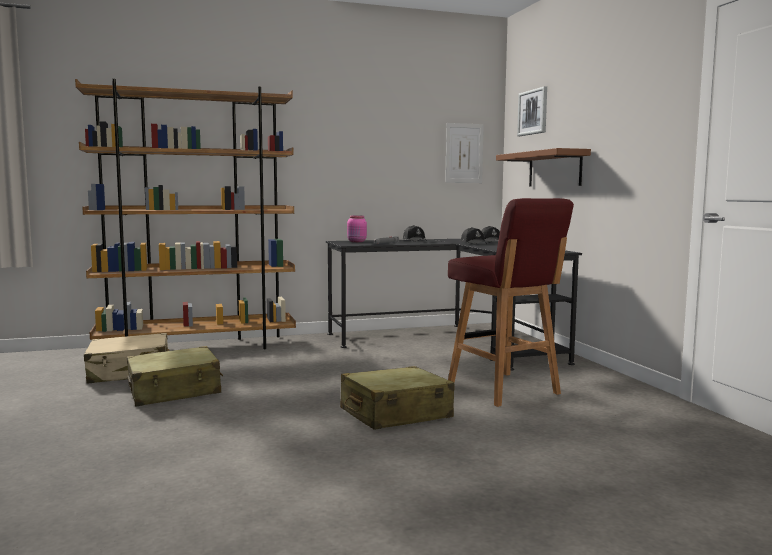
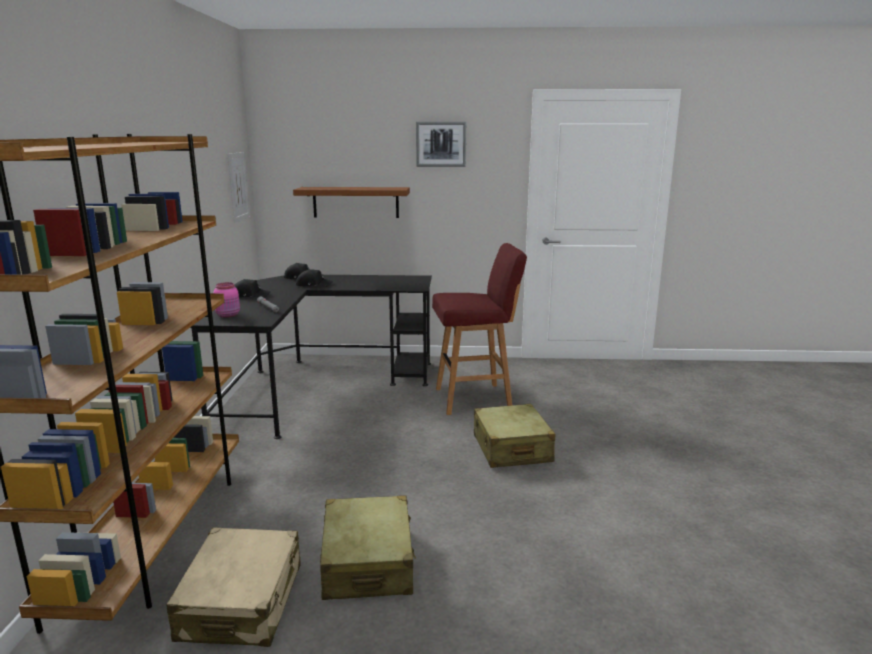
camera: 70 degrees left, 10 degrees up
picture [517,86,547,136] -> picture moved to [416,122,466,167]

